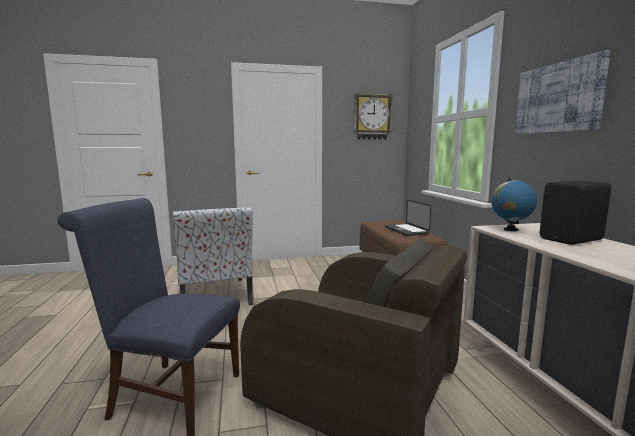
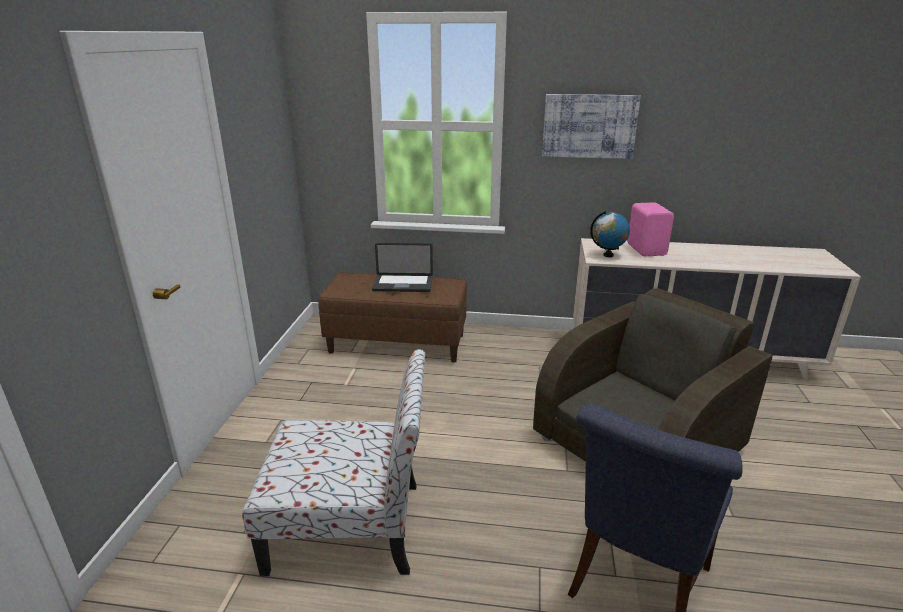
camera: 70 degrees left, 15 degrees up
wall clock [354,93,393,140] -> none
black speaker [539,181,611,245] -> pink speaker [627,202,674,256]

